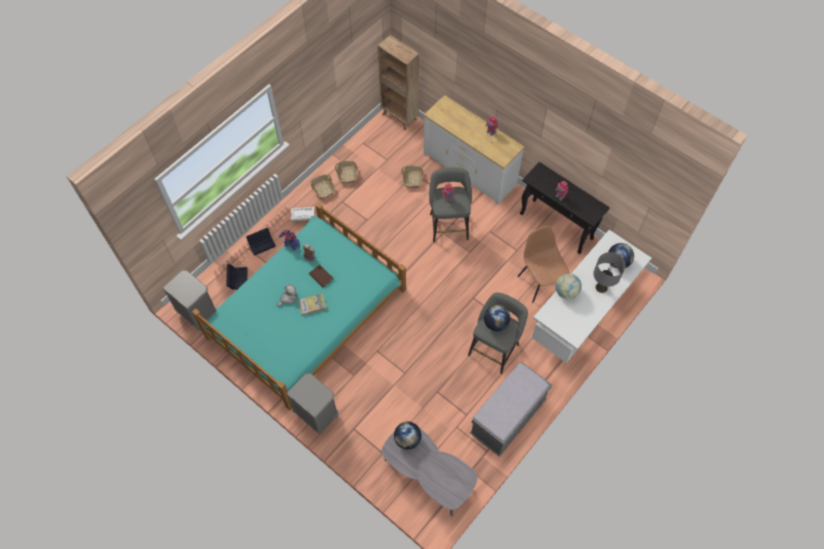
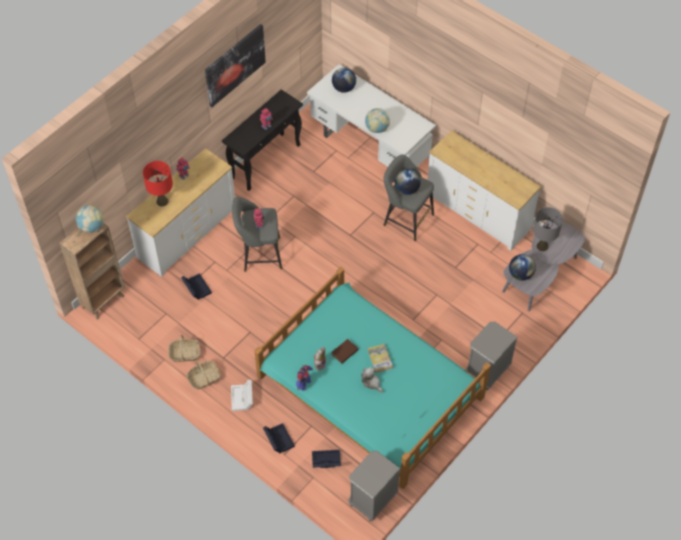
camera: 90 degrees left, 5 degrees down
basket [401,165,423,188] -> black storage box [181,273,212,300]
grey bench [470,362,552,457] -> white dresser [427,130,541,251]
brown chair [517,226,569,303] -> none
grey table lamp [593,252,625,293] -> grey table lamp moved to [533,207,563,251]
none -> globe [76,205,104,233]
none -> red table lamp [143,161,173,206]
none -> picture [205,24,266,107]

